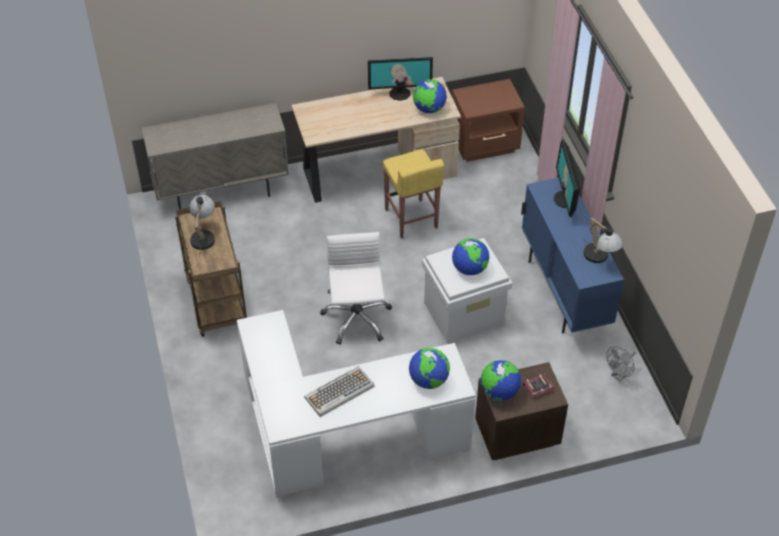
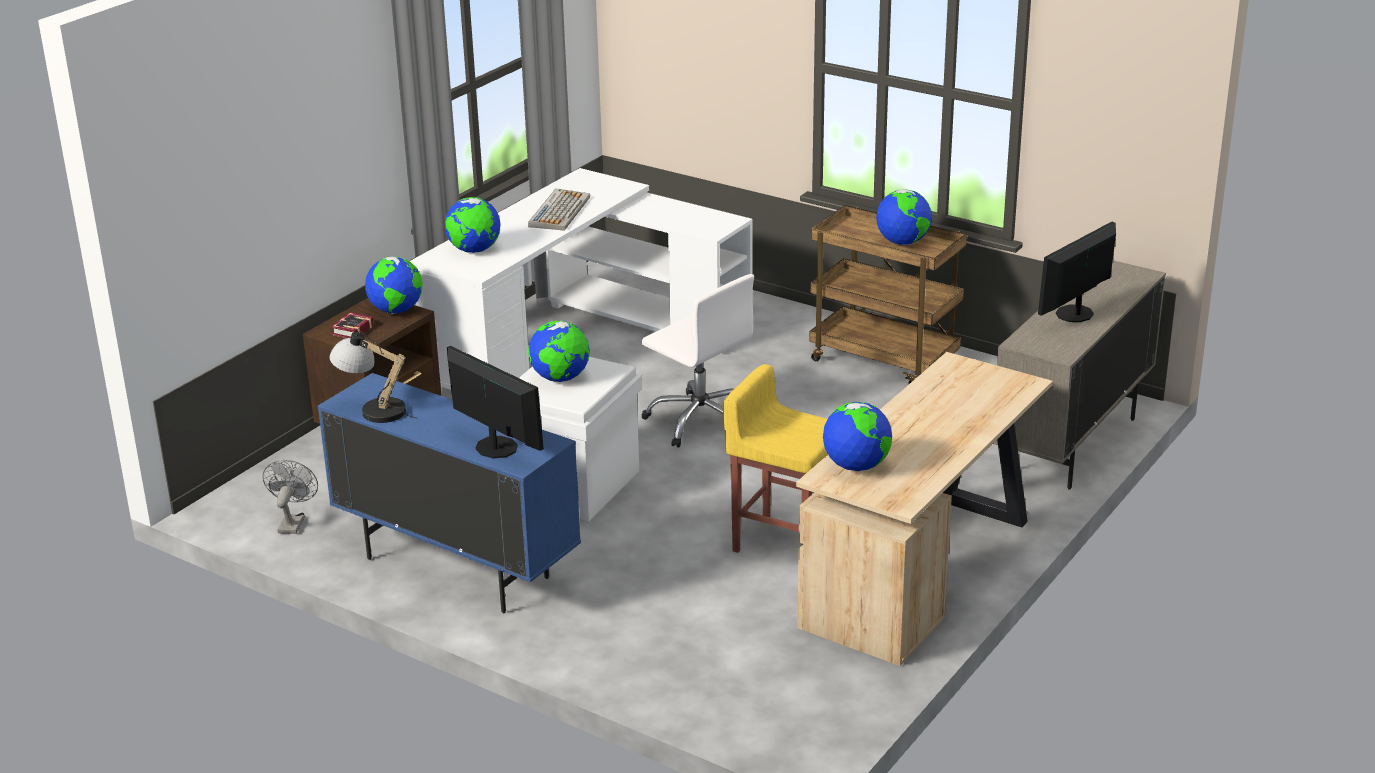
camera: 140 degrees right, 20 degrees down
table lamp [189,195,215,257] -> globe [876,189,932,245]
monitor [368,57,433,101] -> monitor moved to [1038,222,1116,322]
brown nightstand [452,79,525,162] -> none

